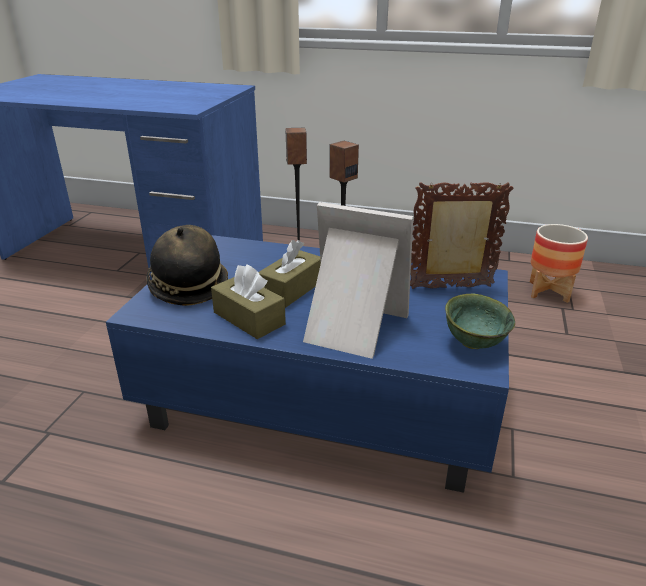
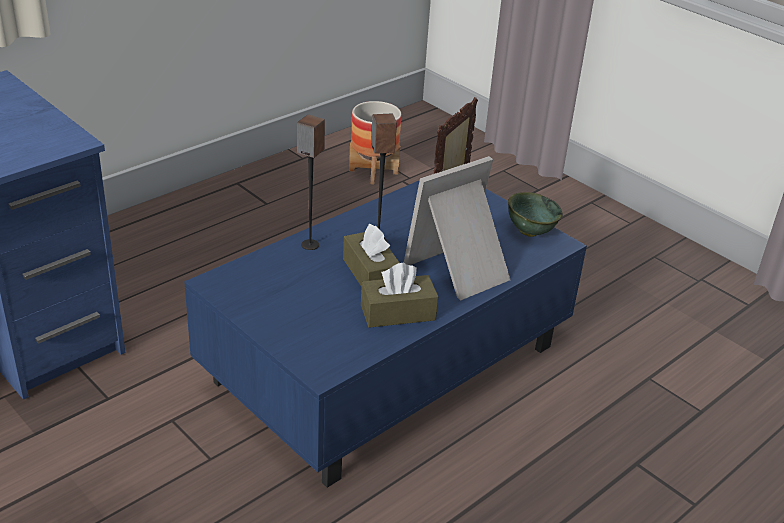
camera: 60 degrees left, 5 degrees up
hat [146,225,228,306] -> none

